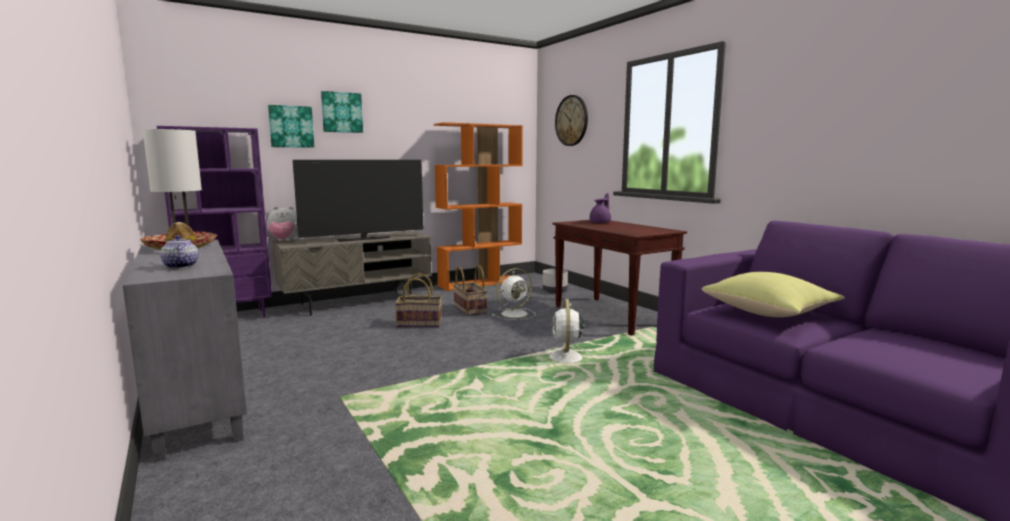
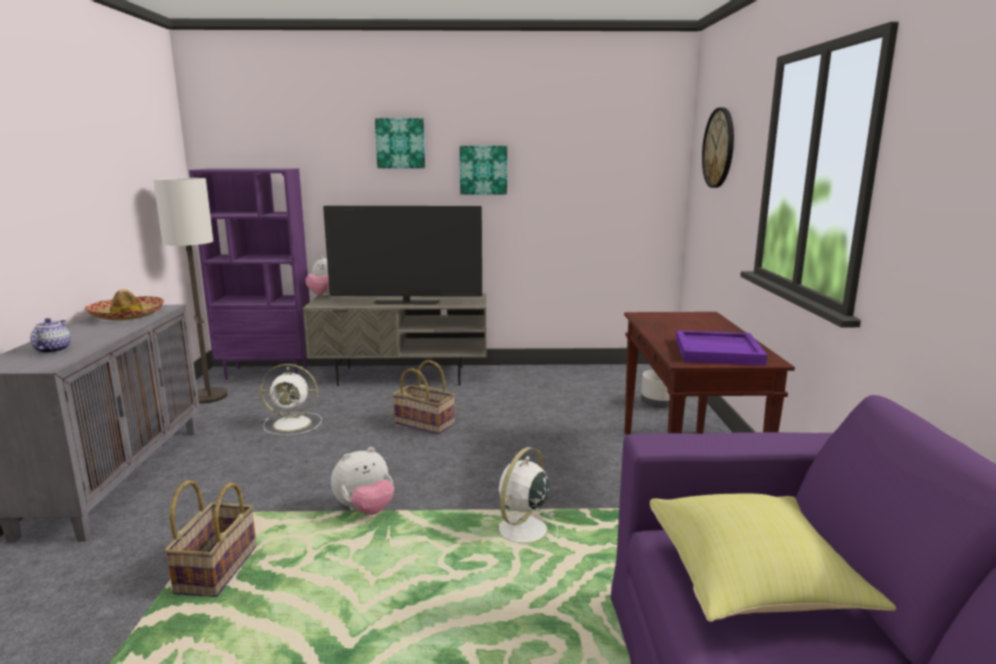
camera: 30 degrees right, 5 degrees up
picture [268,105,314,148] -> picture moved to [460,146,507,194]
orange bookcase [434,122,523,291] -> none
basket [453,265,487,316] -> basket moved to [164,480,257,597]
white fan [492,268,536,320] -> white fan moved to [260,364,322,435]
purple teapot [590,193,611,223] -> none
none -> plush toy [331,447,394,515]
none -> purple tray [676,330,767,366]

